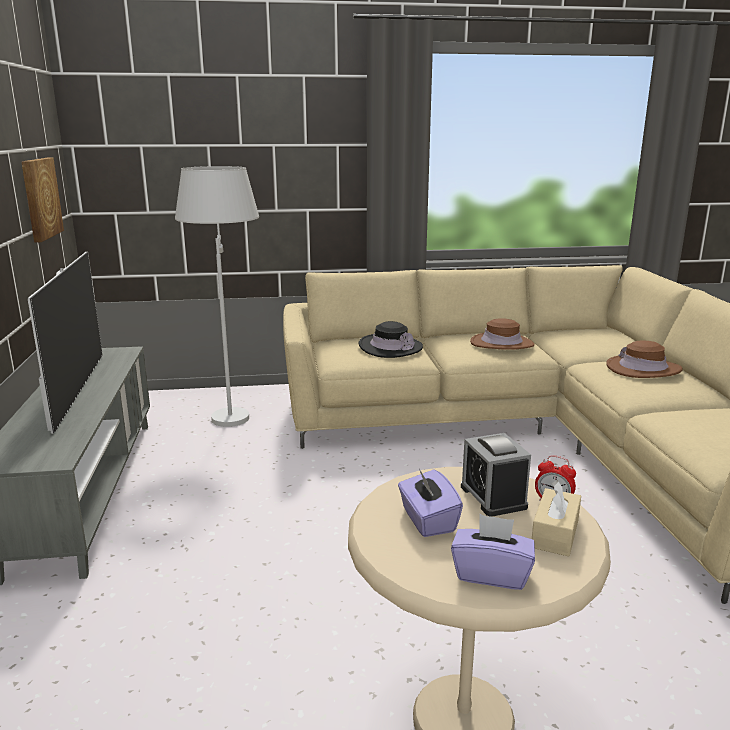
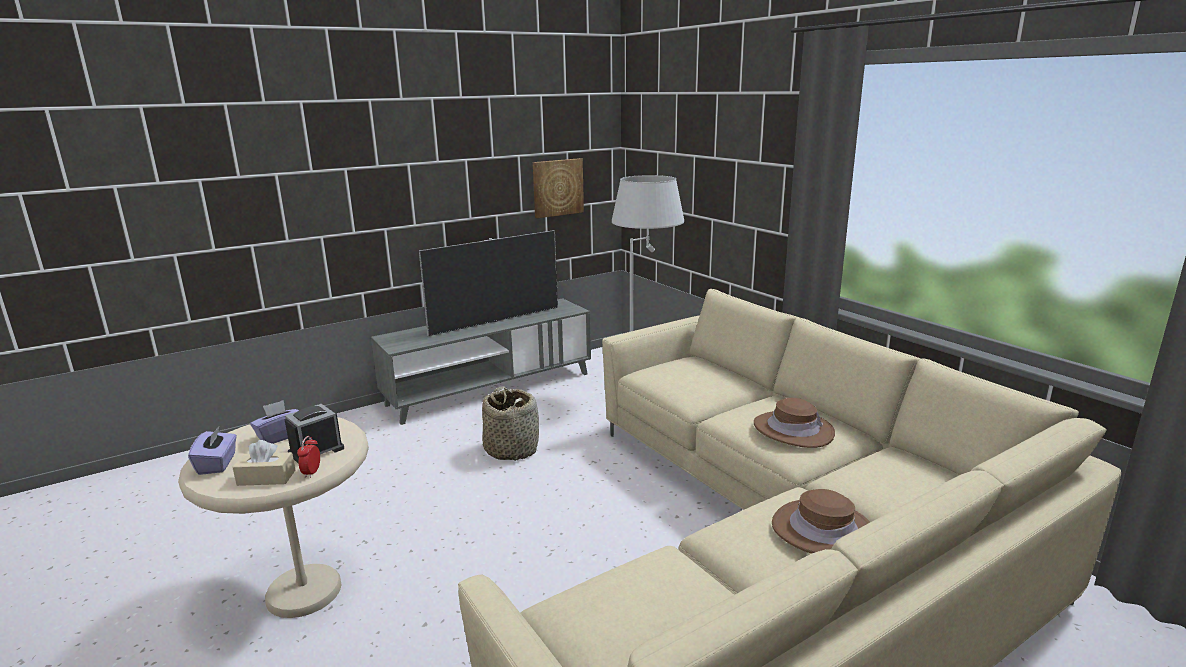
camera: 65 degrees right, 0 degrees up
black hat [358,321,423,358] -> none
none -> basket [482,387,539,461]

